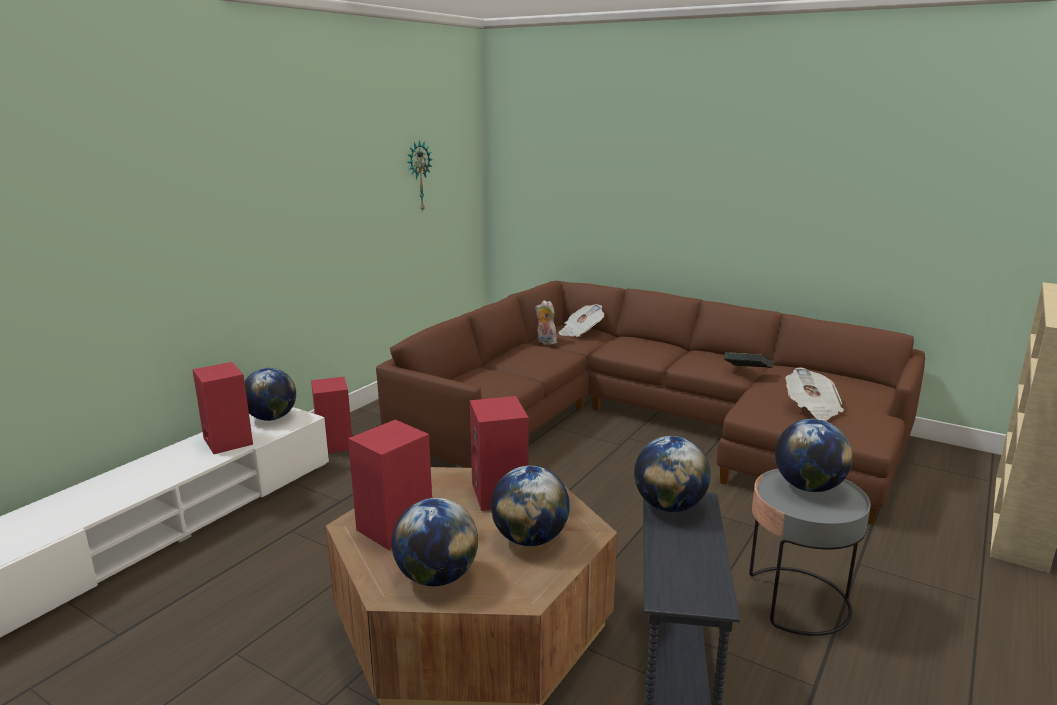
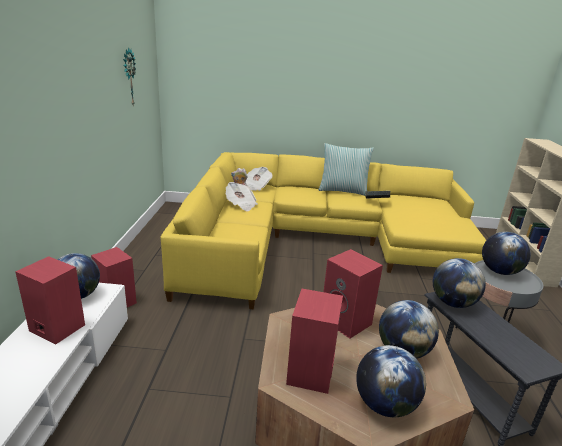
camera: 30 degrees left, 5 degrees up
brown sofa [376,281,925,525] -> yellow sofa [160,152,486,309]
newspaper [785,367,844,421] -> newspaper moved to [225,182,258,211]
none -> pillow [319,143,374,196]

